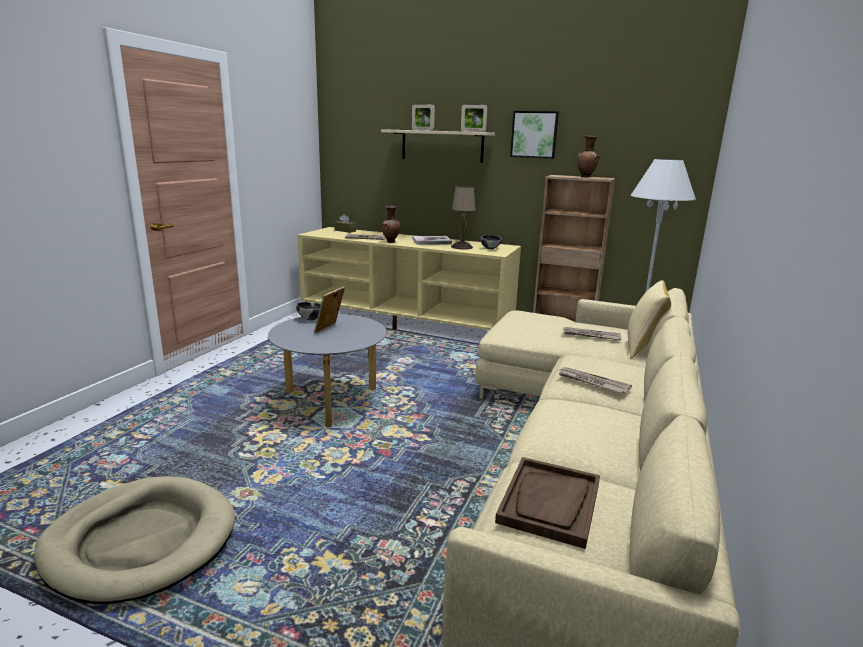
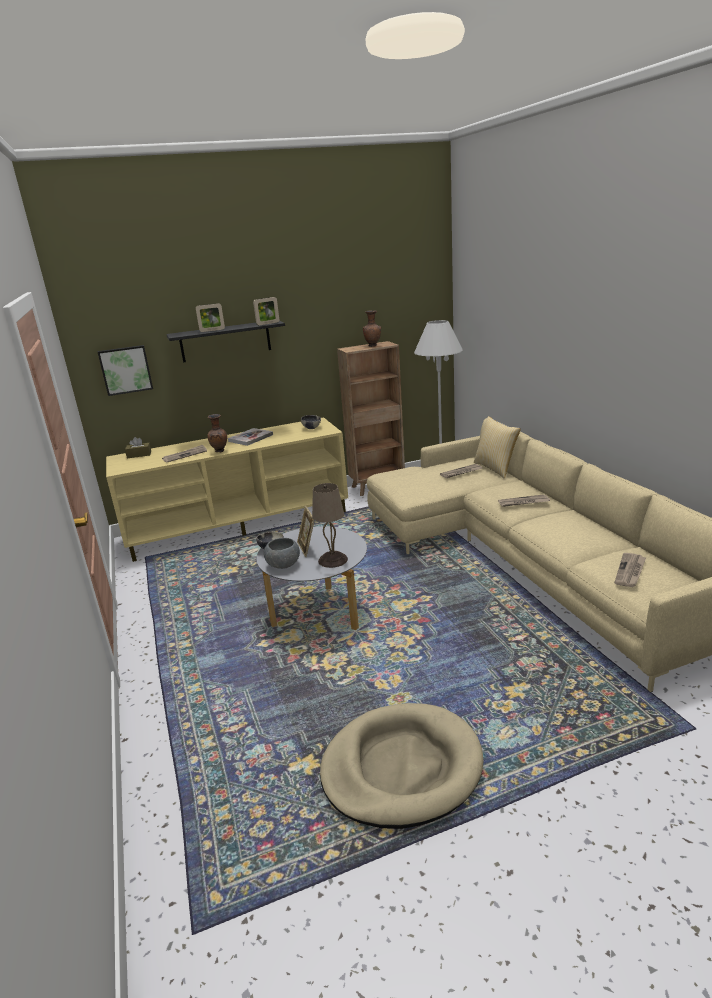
camera: 40 degrees left, 5 degrees up
beige shelf [381,129,495,163] -> black shelf [166,321,285,362]
beige table lamp [451,185,476,250] -> beige table lamp moved to [312,483,348,568]
brown tray [495,457,600,549] -> newspaper [615,553,646,587]
picture [510,111,559,159] -> picture moved to [98,345,153,396]
none -> grey bowl [264,538,300,569]

